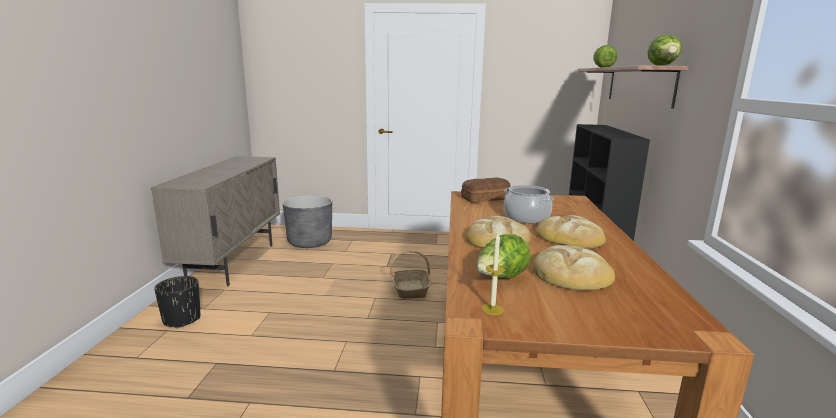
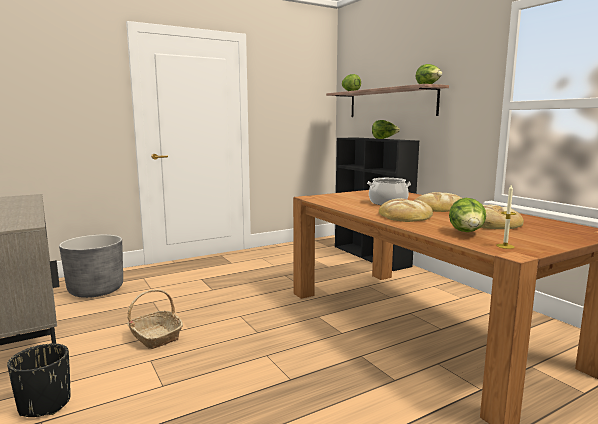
camera: 35 degrees left, 5 degrees down
basket [390,251,431,299] -> basket moved to [127,289,183,349]
bread [461,178,511,203] -> none
none -> lettuce [372,120,400,139]

